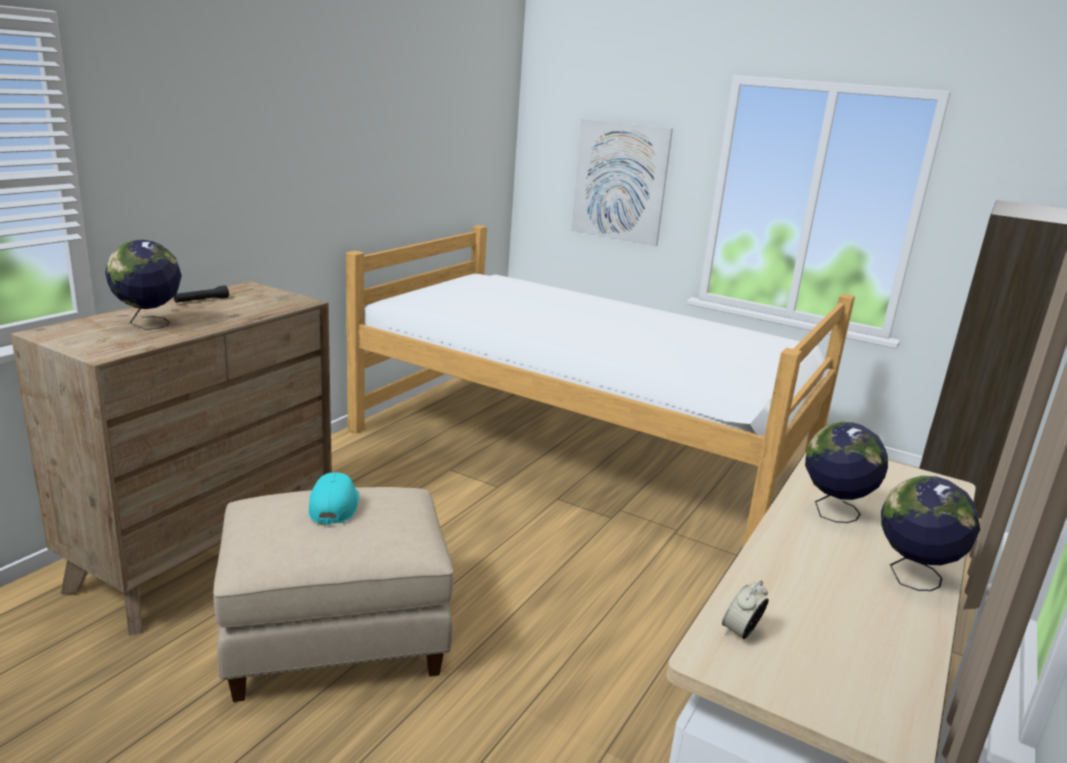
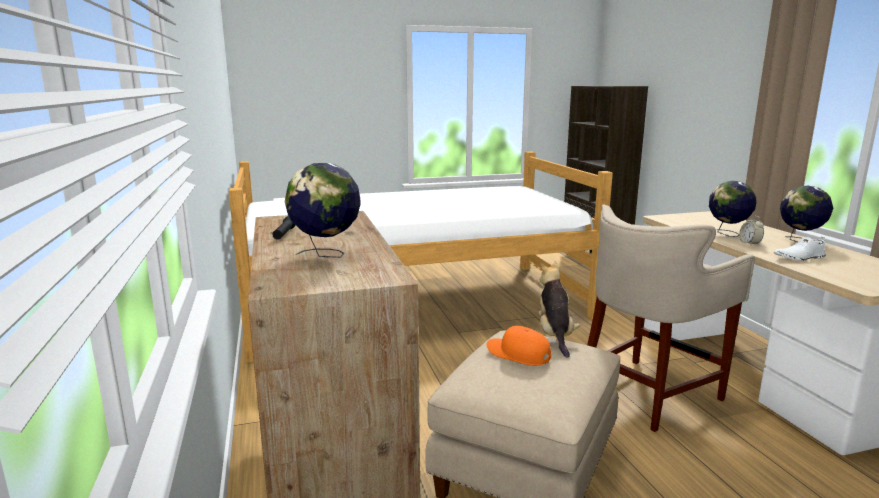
camera: 45 degrees left, 5 degrees down
turquoise cap [308,472,359,525] -> orange cap [487,326,551,366]
picture [571,119,673,246] -> none
alarm clock [722,580,769,639] -> alarm clock moved to [739,216,764,245]
none -> plush toy [539,261,580,358]
none -> beige stool [587,204,755,432]
none -> white shoe [774,237,826,261]

